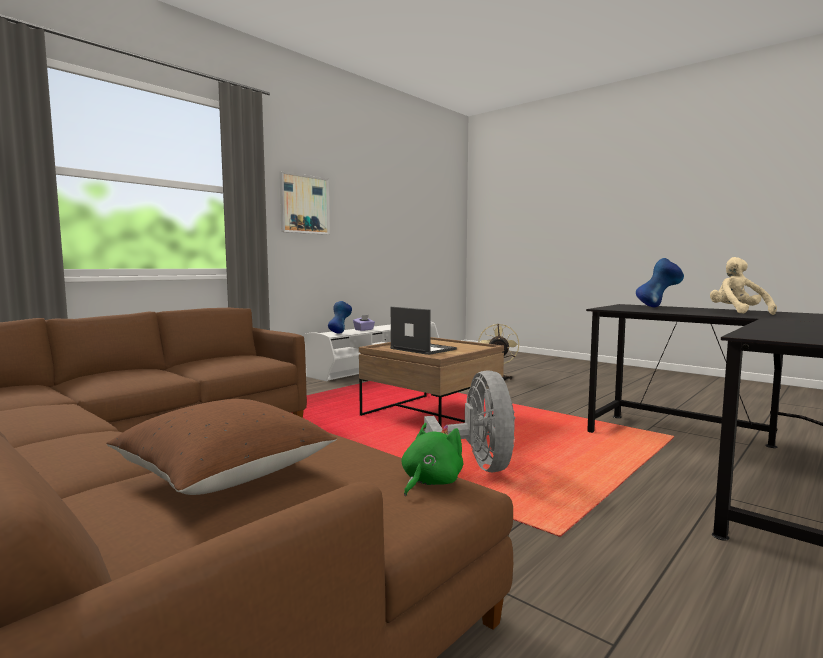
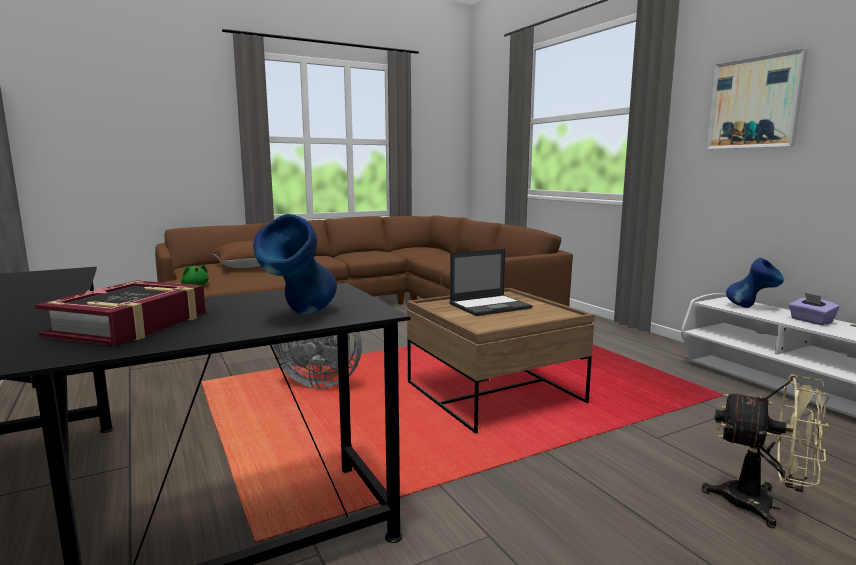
camera: 110 degrees right, 5 degrees up
beige plush toy [710,257,777,315] -> book [35,280,206,346]

